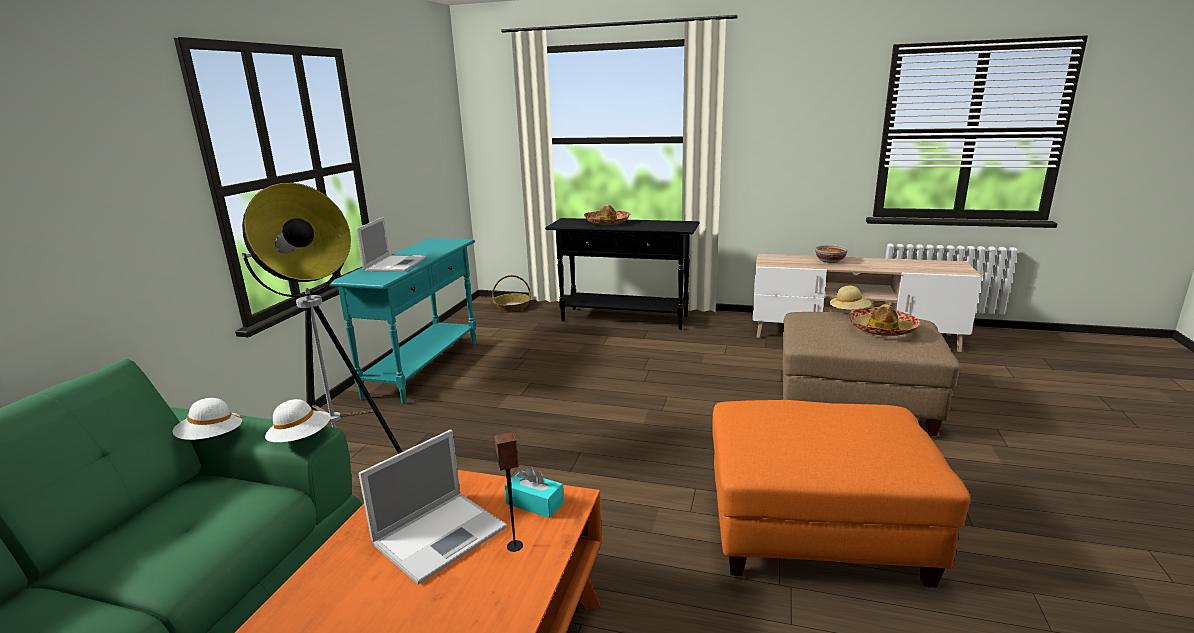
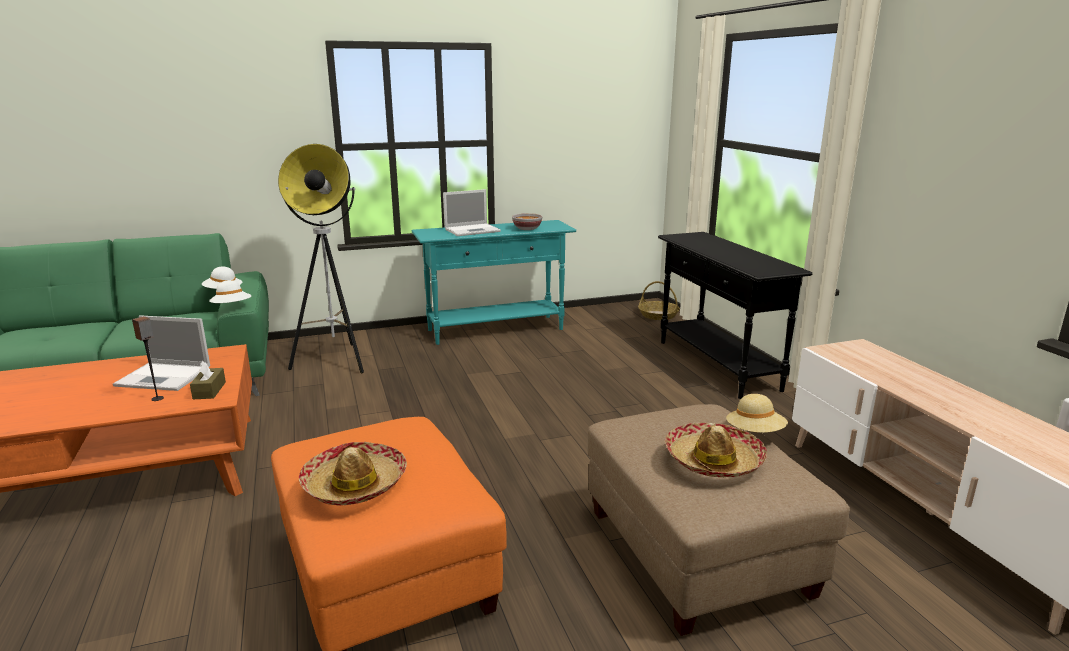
camera: 55 degrees right, 0 degrees up
turquoise tissue box [505,466,564,518] -> brown tissue box [190,361,226,399]
hat [584,205,630,225] -> hat moved to [299,442,407,505]
bowl [815,245,848,263] -> bowl moved to [512,213,542,230]

